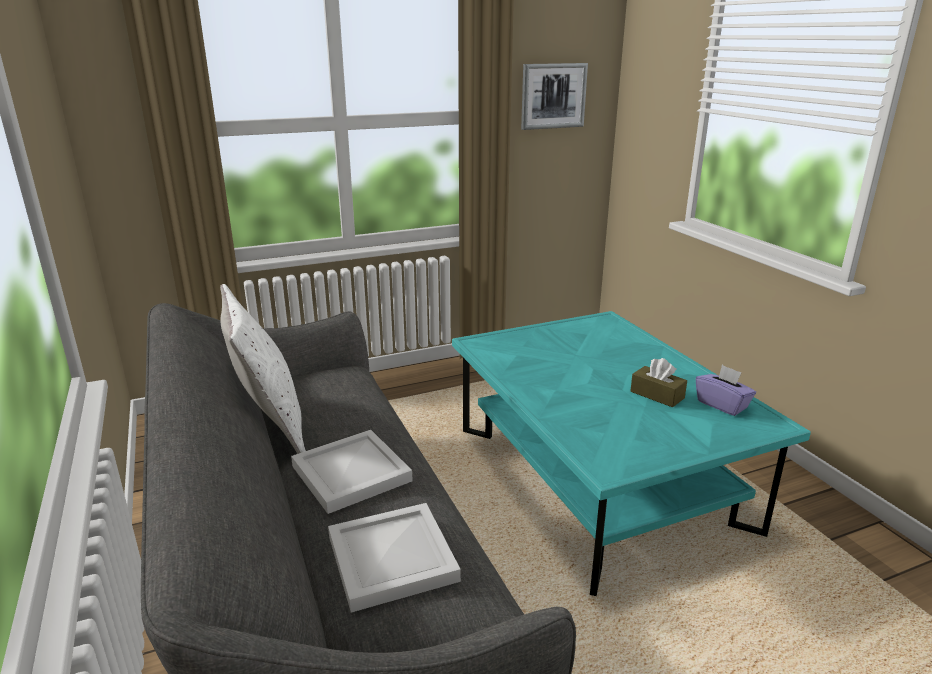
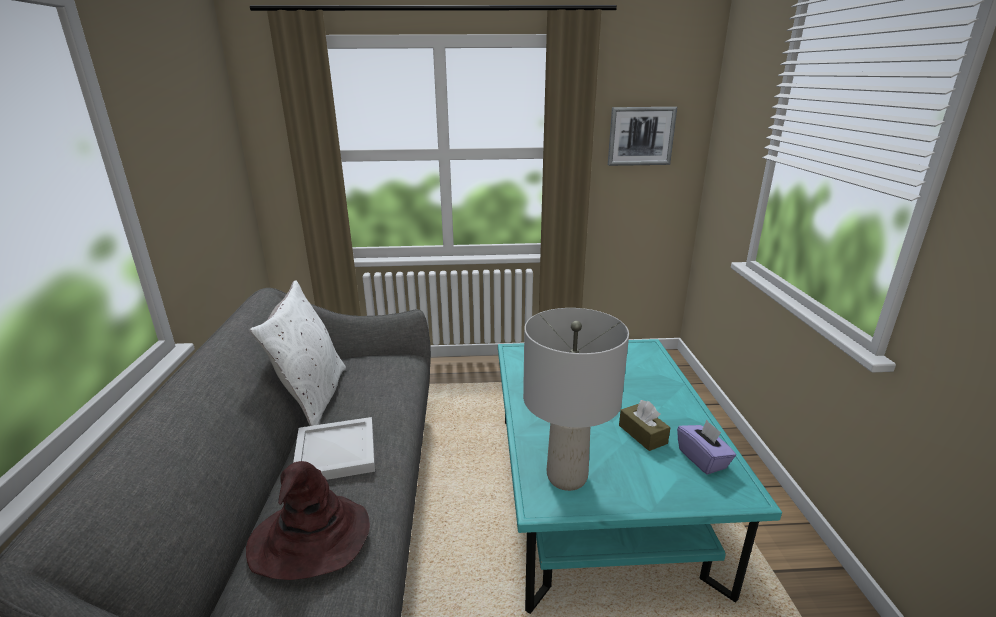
camera: 20 degrees right, 0 degrees up
white tray [328,503,461,613] -> brown hat [246,461,370,580]
none -> grey table lamp [523,308,629,491]

